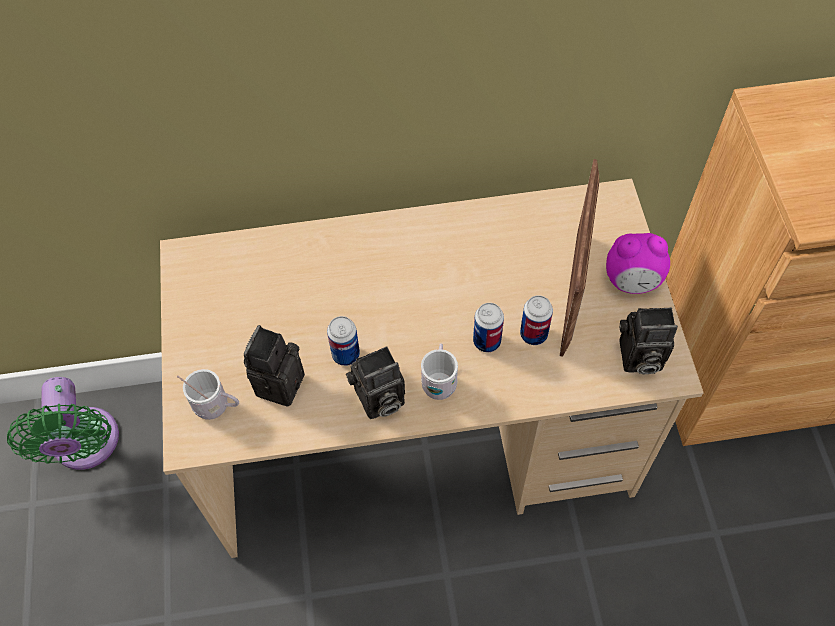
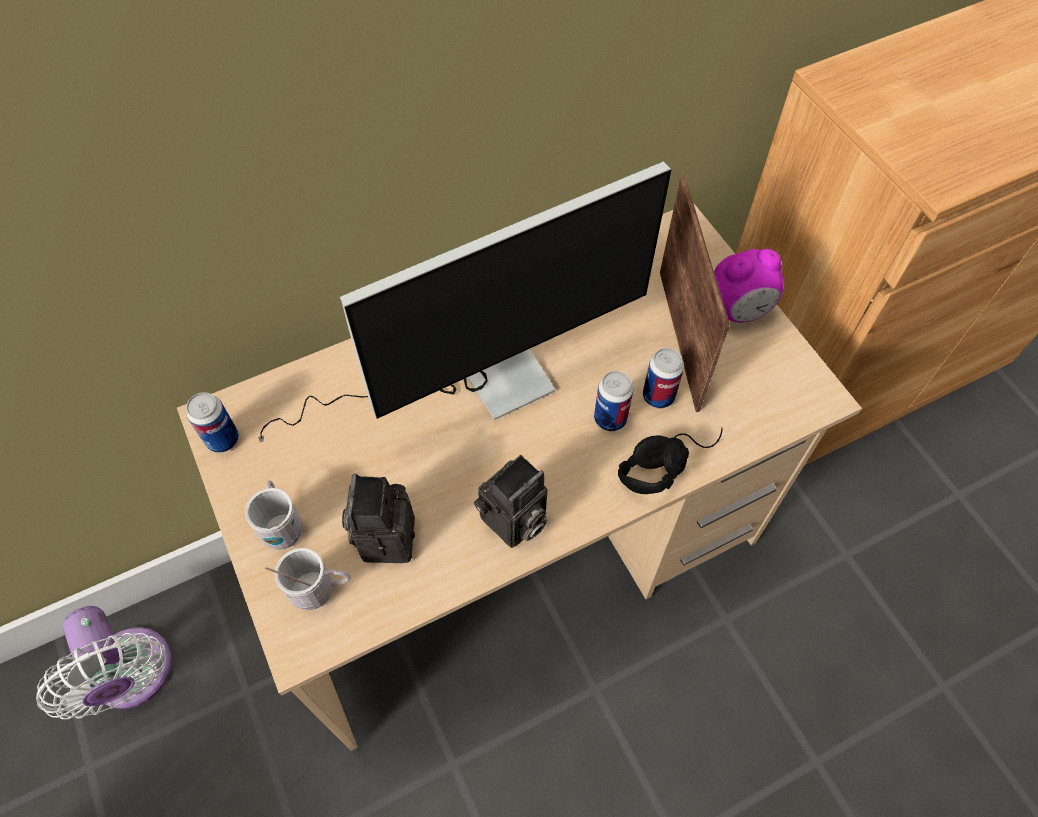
camera: 20 degrees left, 0 degrees up
green fan [7,377,119,470] -> white fan [36,606,172,719]
can [327,316,360,366] -> can moved to [186,392,239,453]
white mug [421,344,458,400] -> white mug moved to [245,480,303,550]
camera [619,307,678,374] -> none
none -> monitor [258,161,671,442]
none -> black headphones [618,428,723,494]

